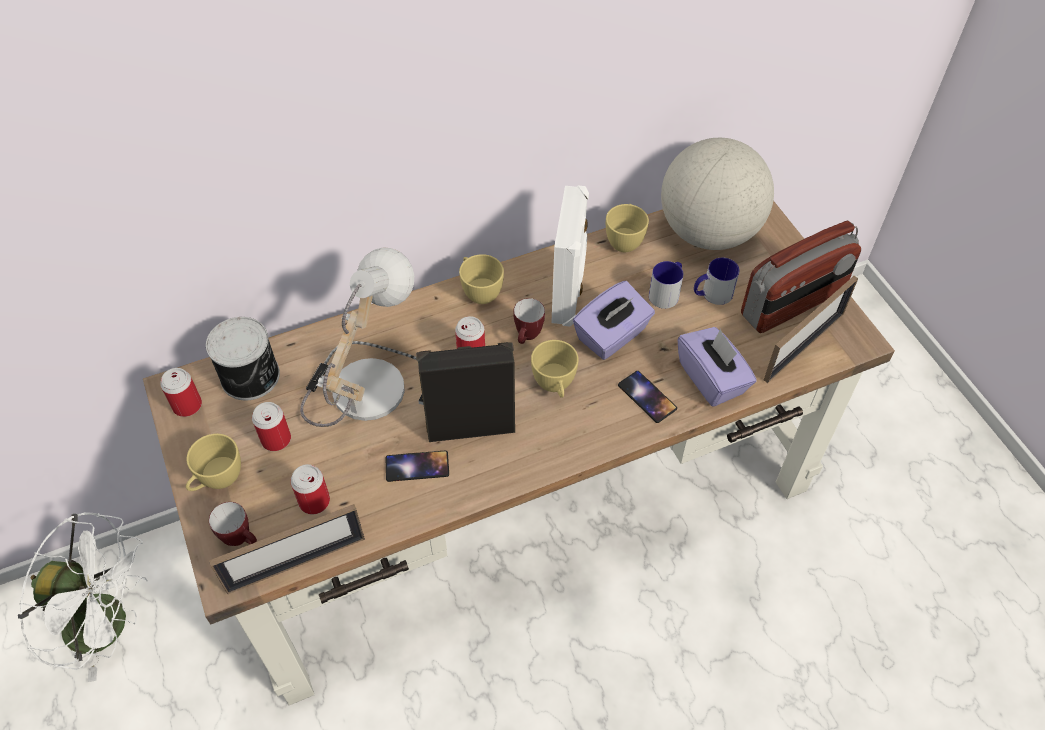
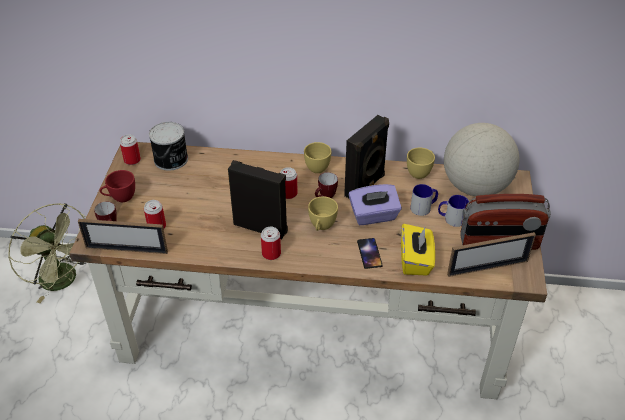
camera: 30 degrees right, 10 degrees down
white fan [18,512,148,682] -> green fan [8,203,86,303]
yellow cup [186,434,241,491] -> red cup [99,170,135,202]
can [252,402,291,451] -> can moved to [261,227,281,260]
table lamp [300,247,424,427] -> none
phone [386,451,449,482] -> none
white speaker [551,185,589,327] -> black speaker [344,115,389,198]
purple tissue box [678,327,757,407] -> yellow tissue box [401,224,435,276]

